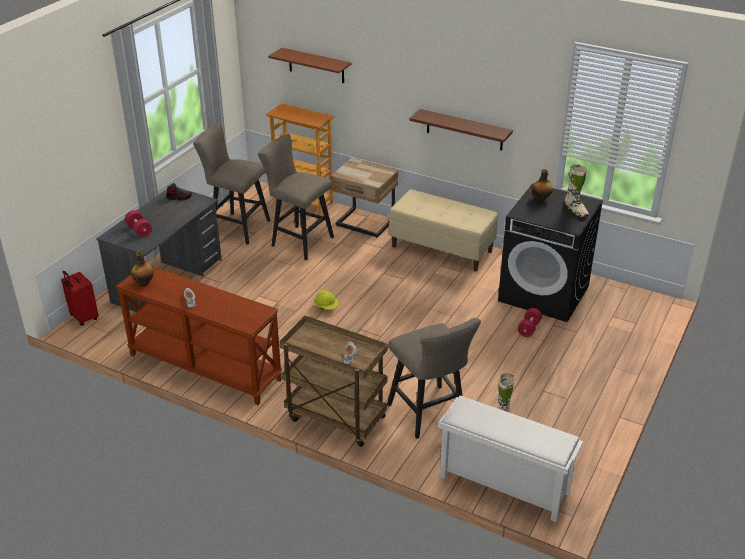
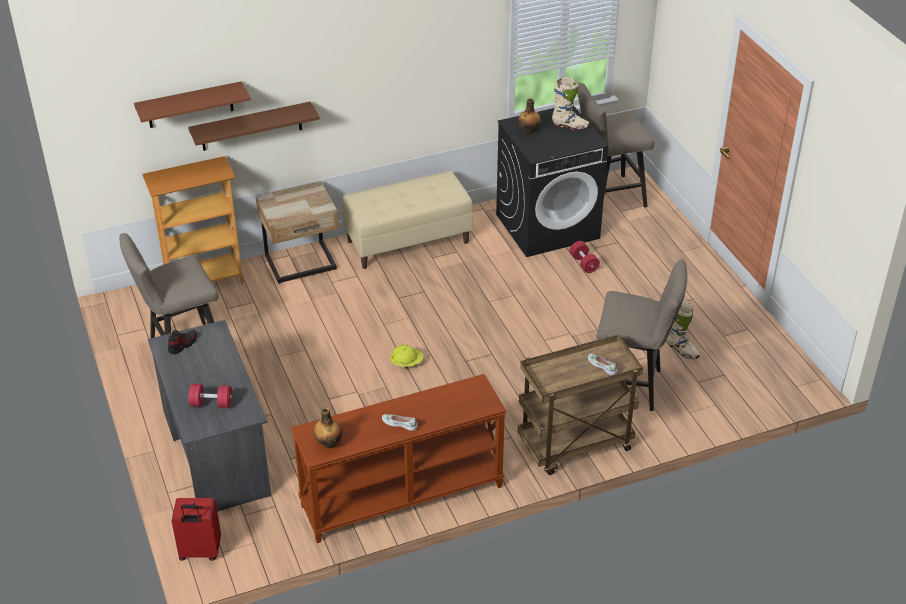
camera: 50 degrees left, 5 degrees up
beige stool [258,133,334,260] -> beige stool moved to [577,83,654,208]
brown shelf [409,109,513,151] -> brown shelf moved to [188,101,320,151]
white shoe rack [438,395,583,522] -> none

